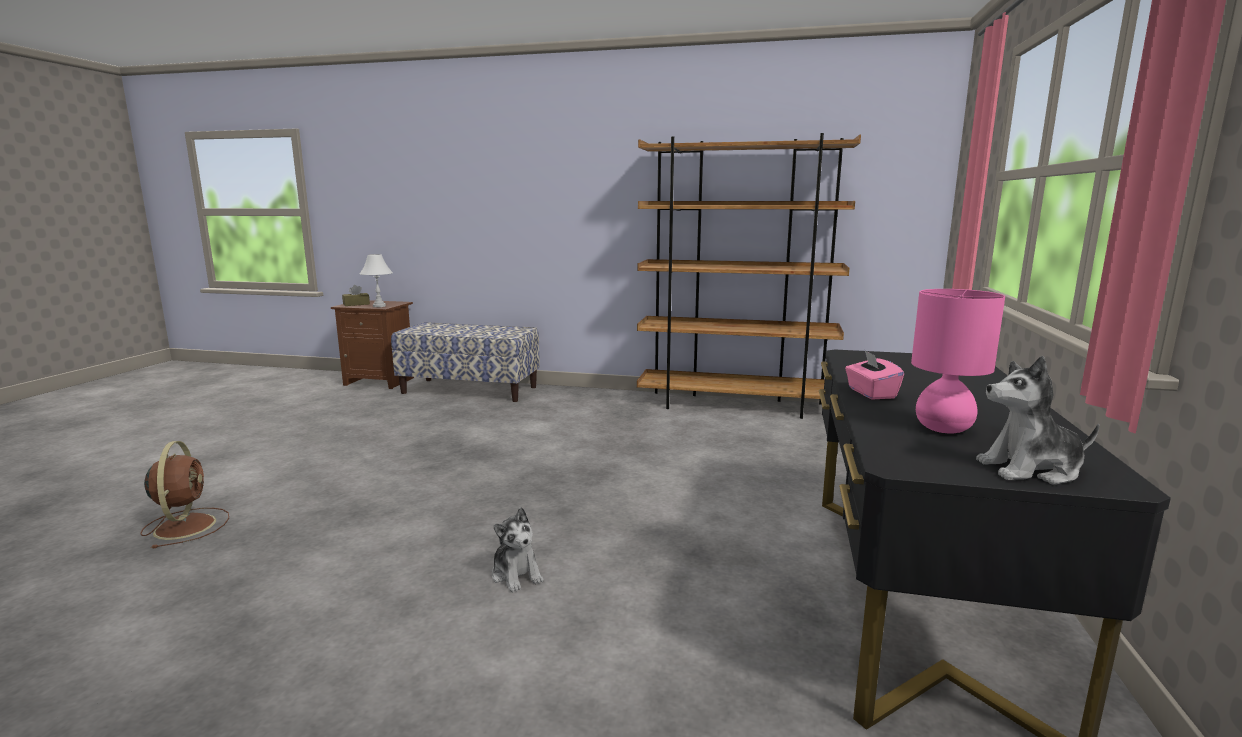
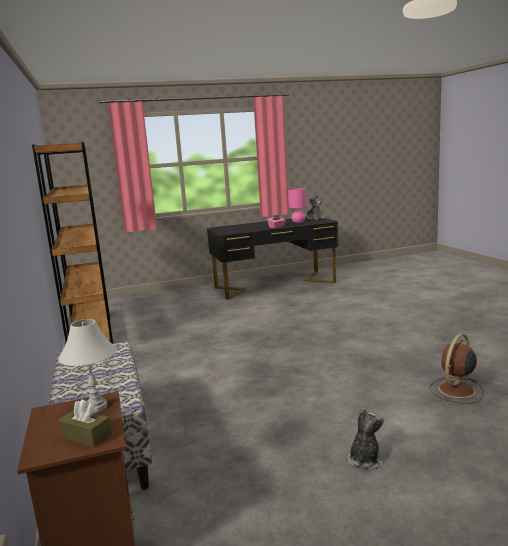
camera: 120 degrees left, 0 degrees up
plush toy [492,507,544,592] -> plush toy moved to [348,408,384,470]

